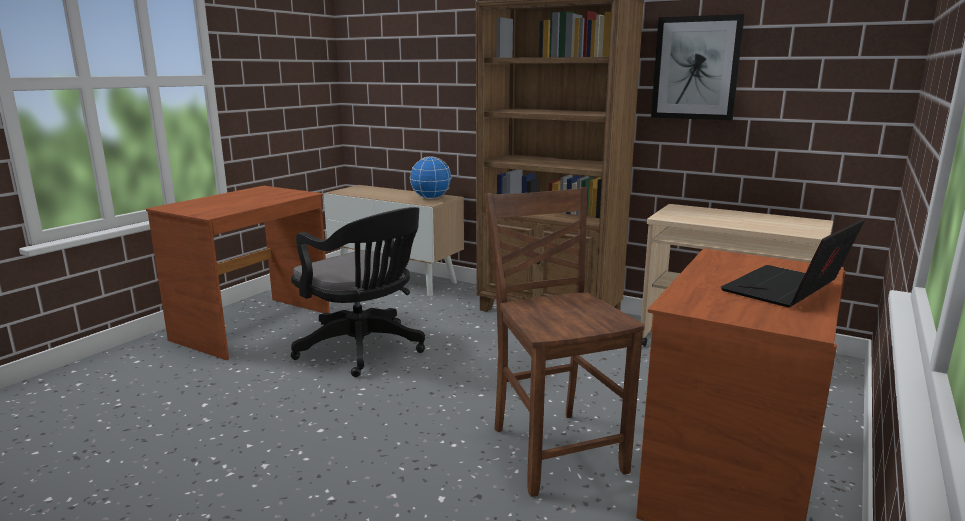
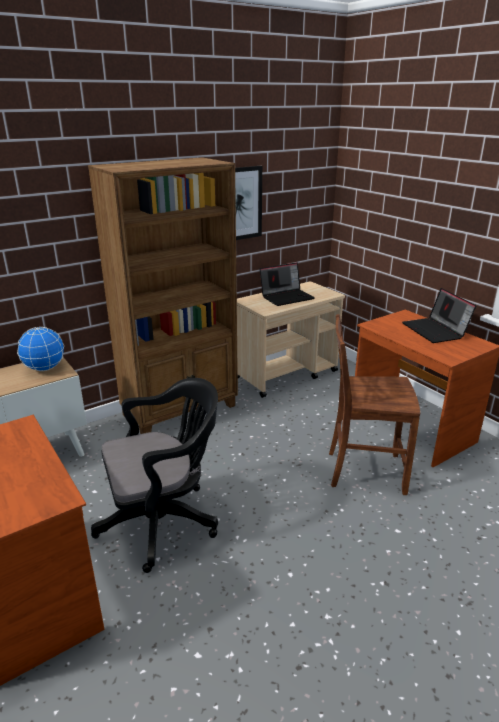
camera: 65 degrees left, 10 degrees up
none -> laptop [260,262,315,306]

